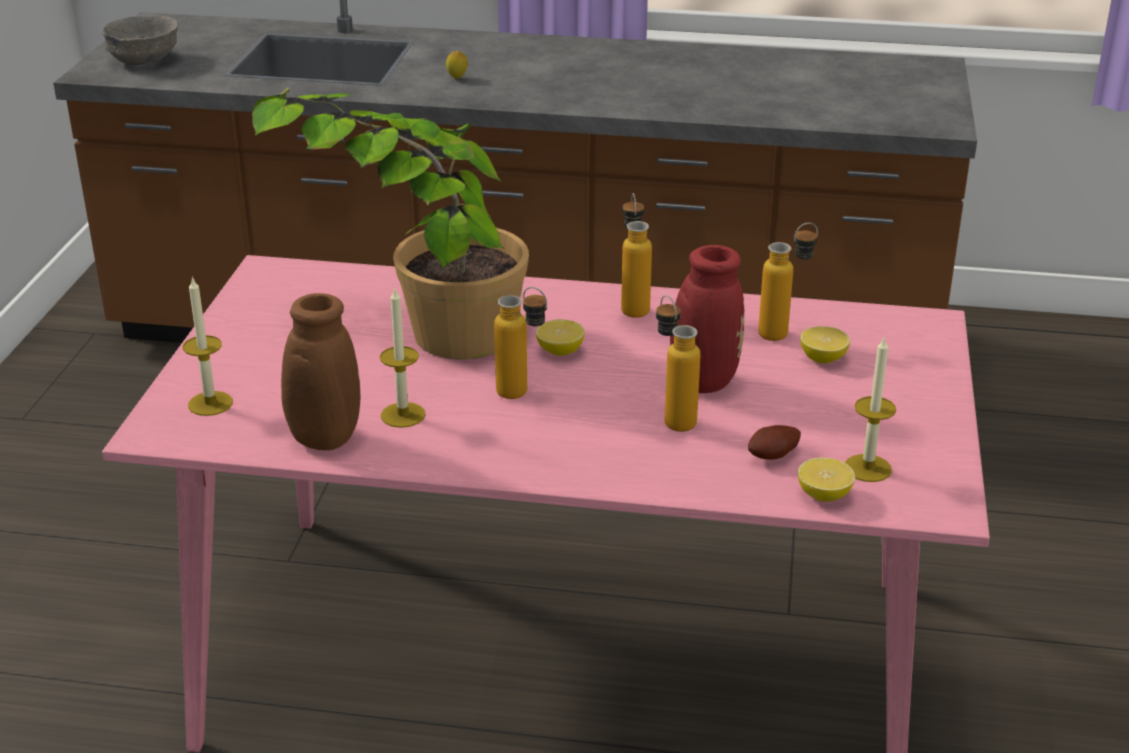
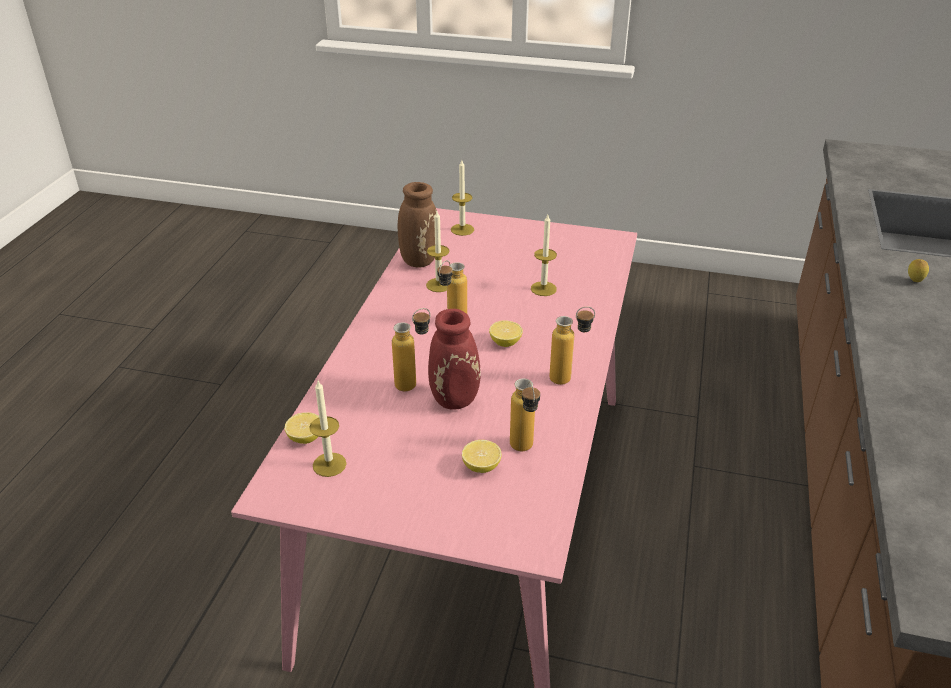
camera: 95 degrees right, 5 degrees up
grey bowl [101,15,178,65] -> none
potted plant [252,87,529,359] -> candle [531,215,557,296]
potato [748,425,801,459] -> none

